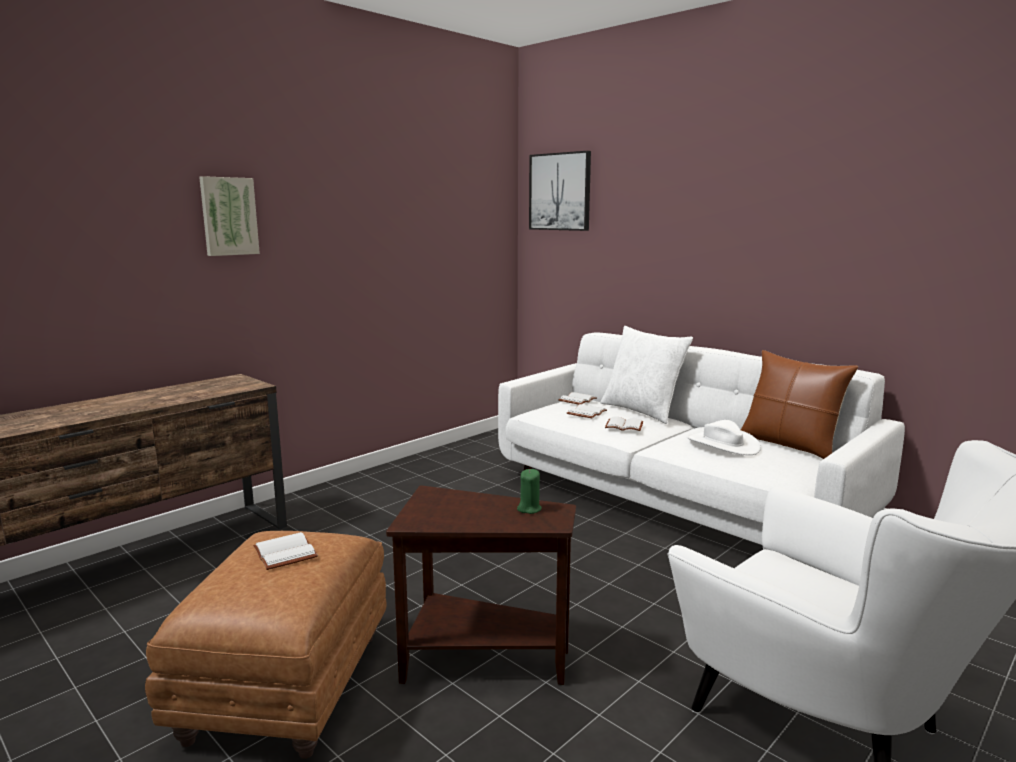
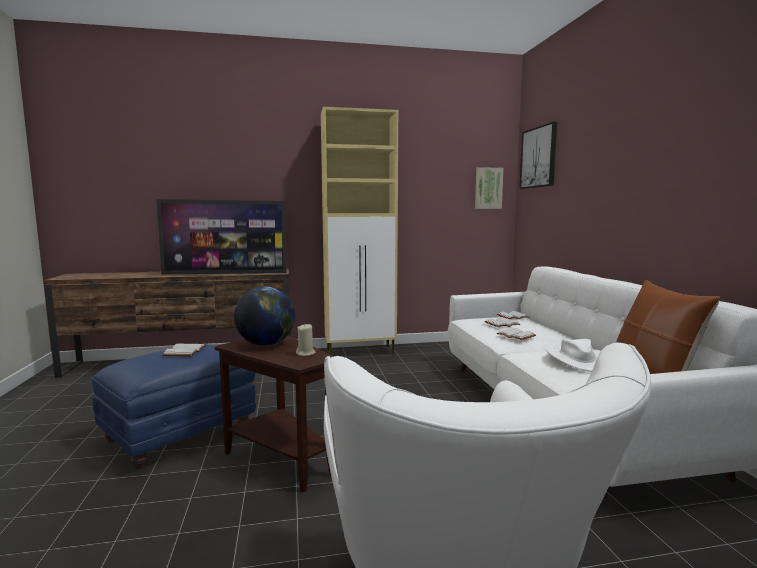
camera: 35 degrees right, 5 degrees down
brown ottoman [145,531,387,759] -> blue ottoman [92,344,256,469]
picture [199,176,260,256] -> picture moved to [475,167,503,209]
green candle [517,469,542,514] -> beige candle [296,324,316,356]
white pillow [600,326,693,424] -> none
none -> television [157,199,286,275]
none -> globe [234,286,295,346]
none -> beige cabinet [321,107,398,355]

